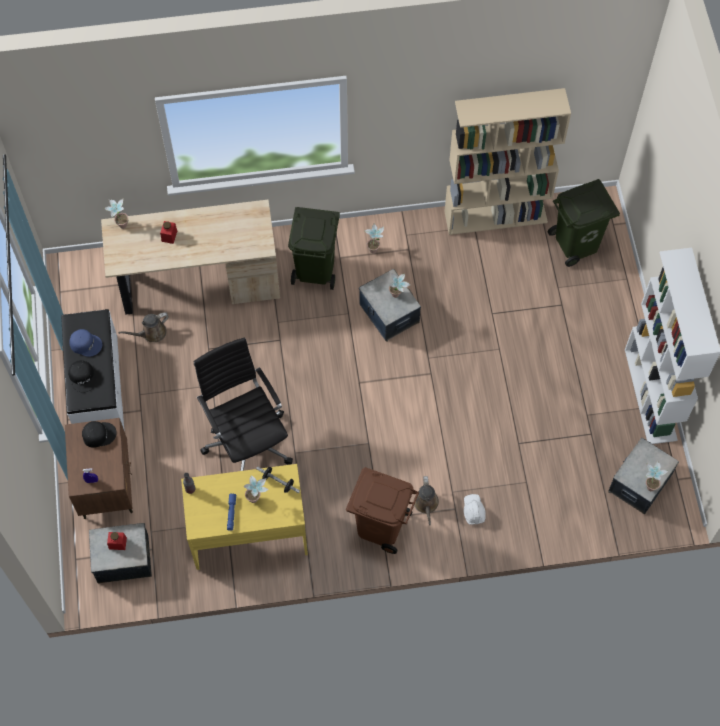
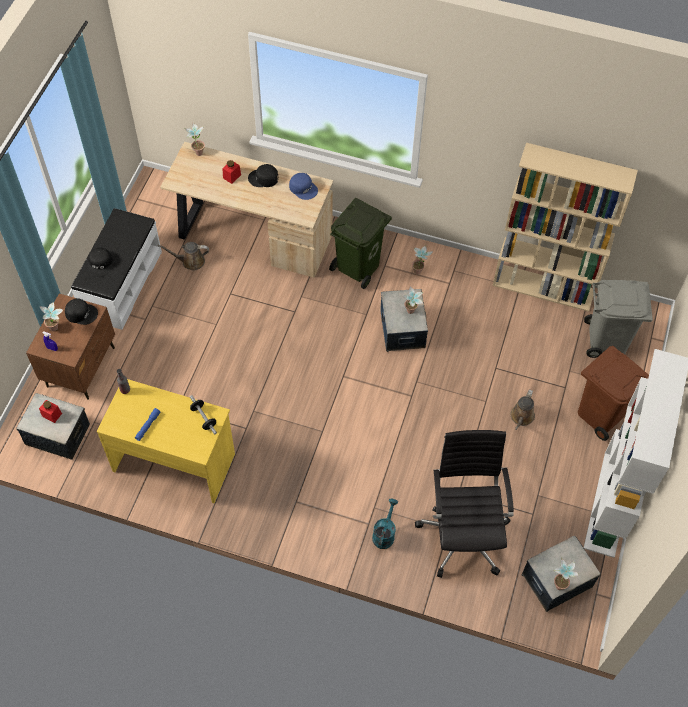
camera: 25 degrees right, 5 degrees down
blue cap [69,329,102,357] -> blue cap moved to [289,173,318,200]
black office chair [193,337,293,471] -> black office chair moved to [415,430,514,578]
potted plant [244,476,268,503] -> potted plant moved to [39,302,64,331]
brown trash can [346,467,419,554] -> brown trash can moved to [578,346,649,441]
brown watering can [414,476,439,525] -> brown watering can moved to [510,389,535,430]
white hard hat [464,494,486,524] -> turquoise watering can [372,499,398,549]
green trash can [548,179,620,267] -> grey trash can [584,280,653,358]
none -> black cap [248,164,278,187]

